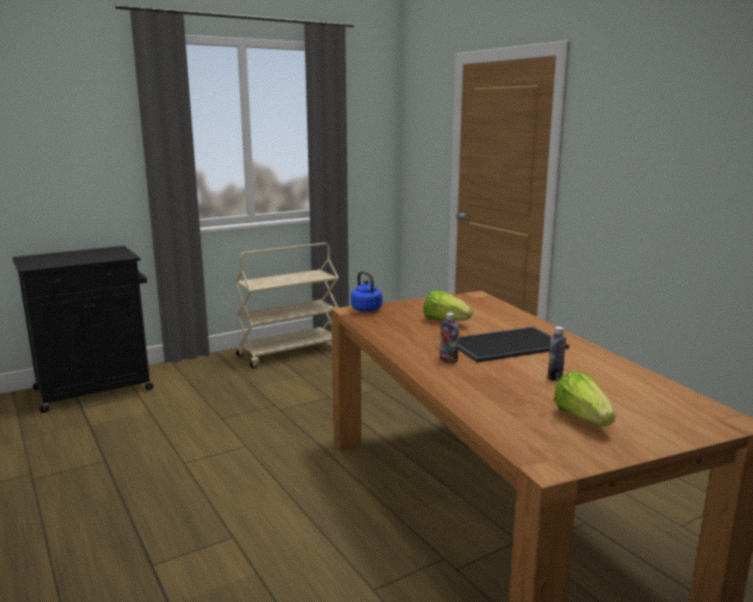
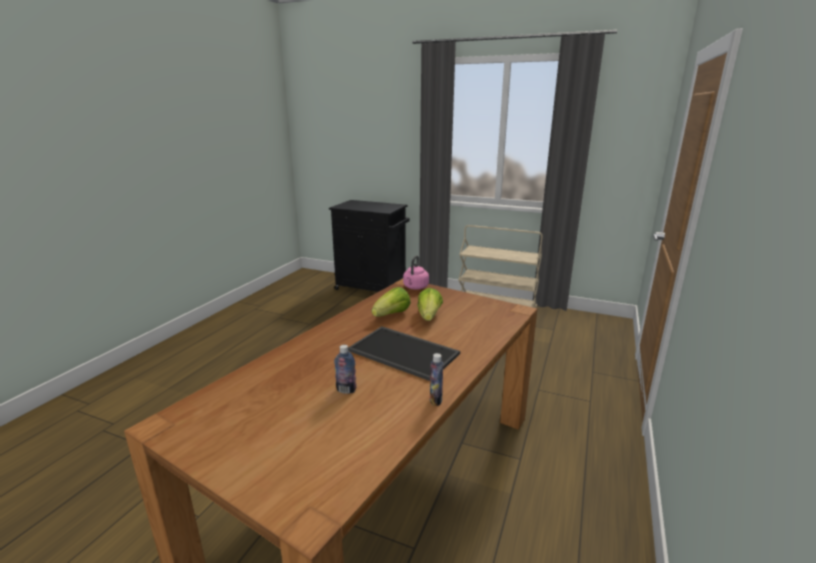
camera: 55 degrees right, 5 degrees up
blue kettle [351,271,382,312] -> pink kettle [403,256,429,289]
bottle [440,313,459,363] -> bottle moved to [430,353,443,406]
lettuce [554,372,615,426] -> lettuce moved to [372,287,411,317]

